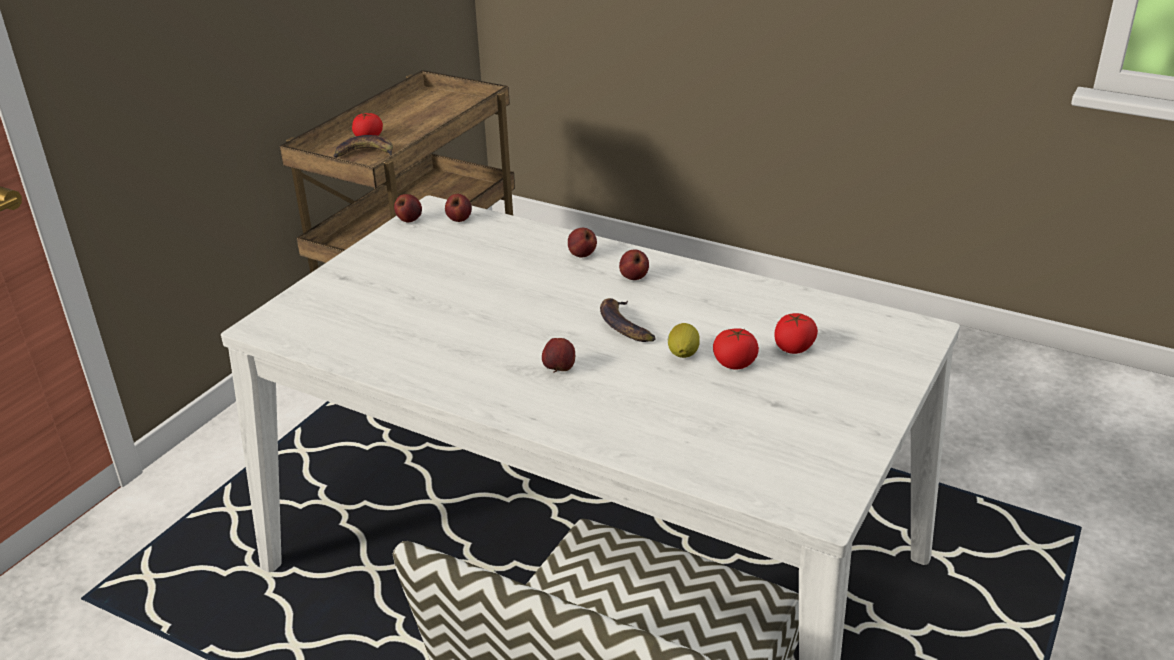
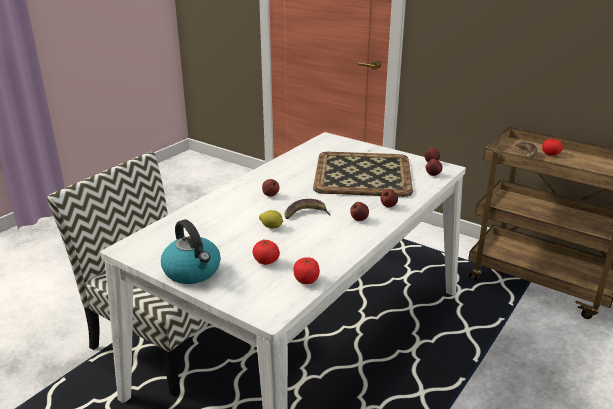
camera: 95 degrees right, 5 degrees down
tomato [713,328,759,370] -> tomato moved to [293,258,320,284]
none -> kettle [161,219,221,284]
none -> tray [313,152,413,197]

